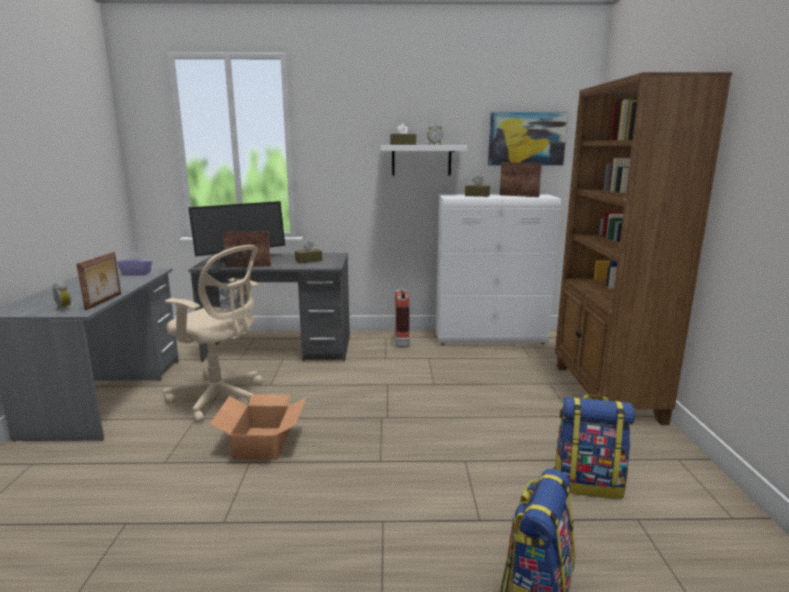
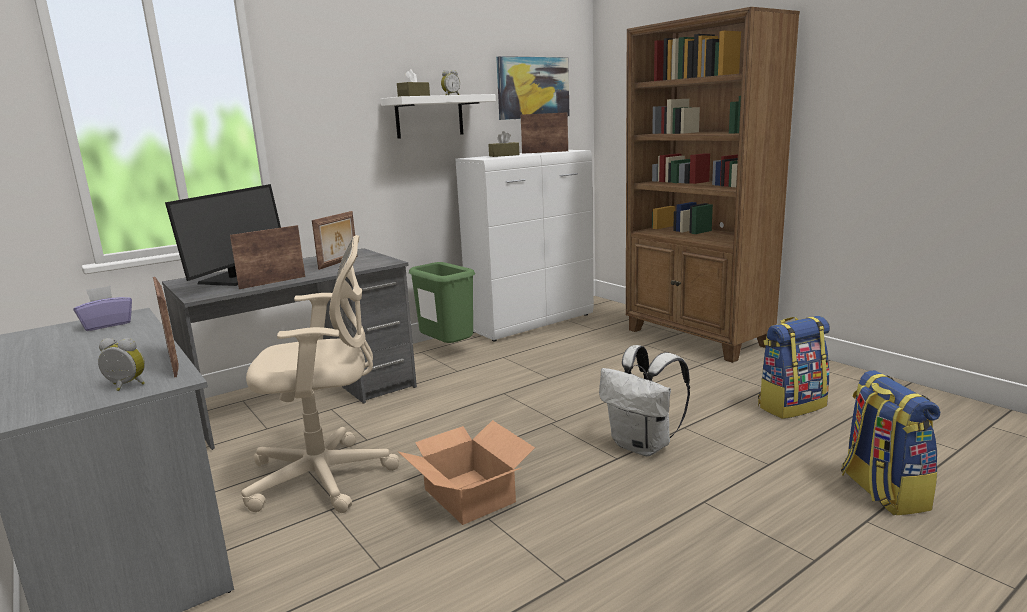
camera: 35 degrees left, 0 degrees up
brown tissue box [295,241,322,263] -> picture frame [312,211,358,270]
fire extinguisher [394,285,410,348] -> green trash can [409,262,475,343]
none -> white backpack [599,345,690,456]

